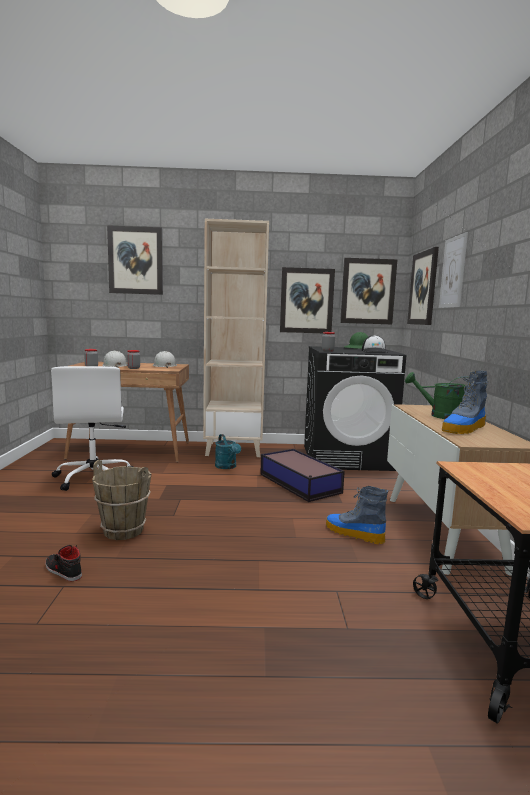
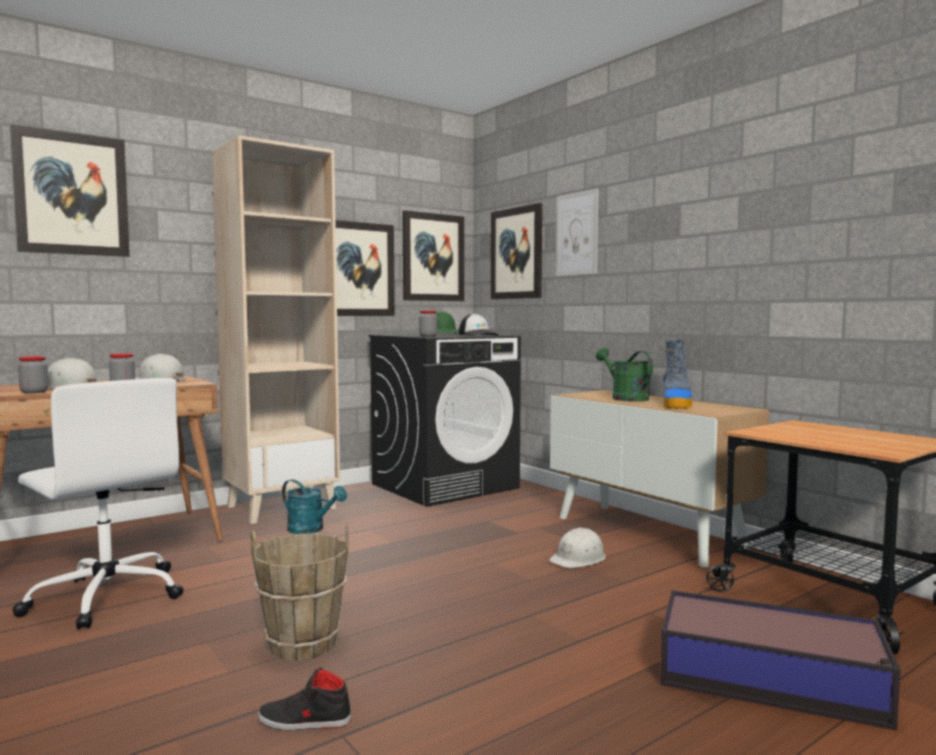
camera: 35 degrees left, 5 degrees down
storage box [260,449,345,502] -> storage box moved to [660,590,901,731]
boot [326,486,388,544] -> white hard hat [549,527,606,568]
green watering can [405,372,469,419] -> green watering can turned 75 degrees clockwise [596,348,653,402]

